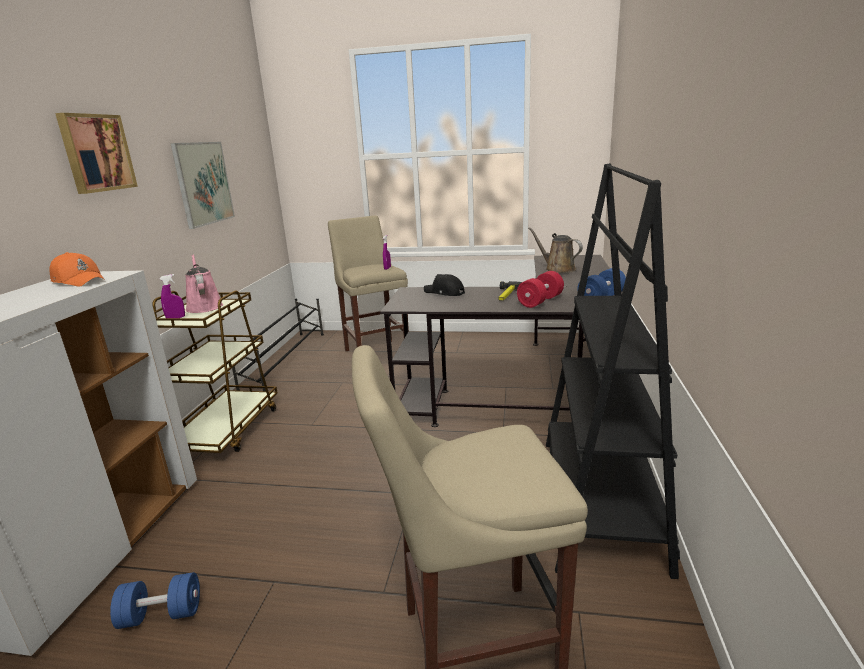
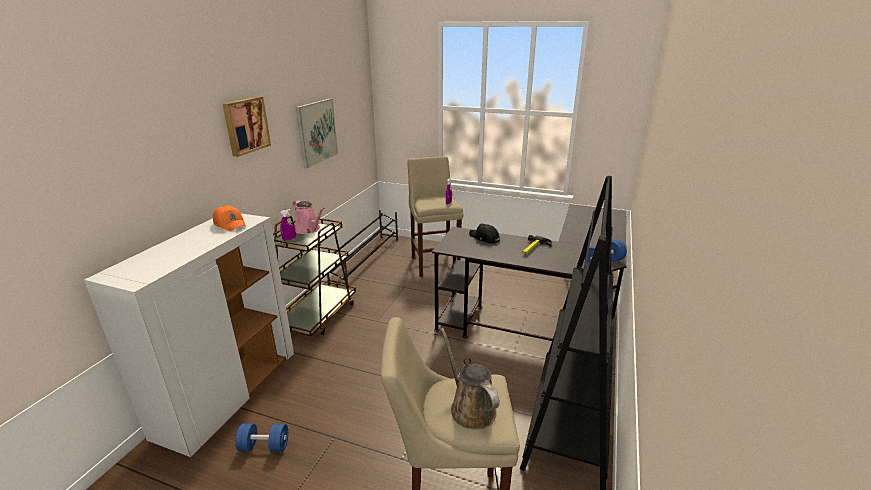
camera: 10 degrees right, 5 degrees up
pink watering can [185,255,224,313] -> pink watering can turned 150 degrees clockwise [293,200,325,234]
red dumbbell [517,271,564,308] -> none
brown watering can [528,227,583,273] -> brown watering can moved to [441,328,500,429]

